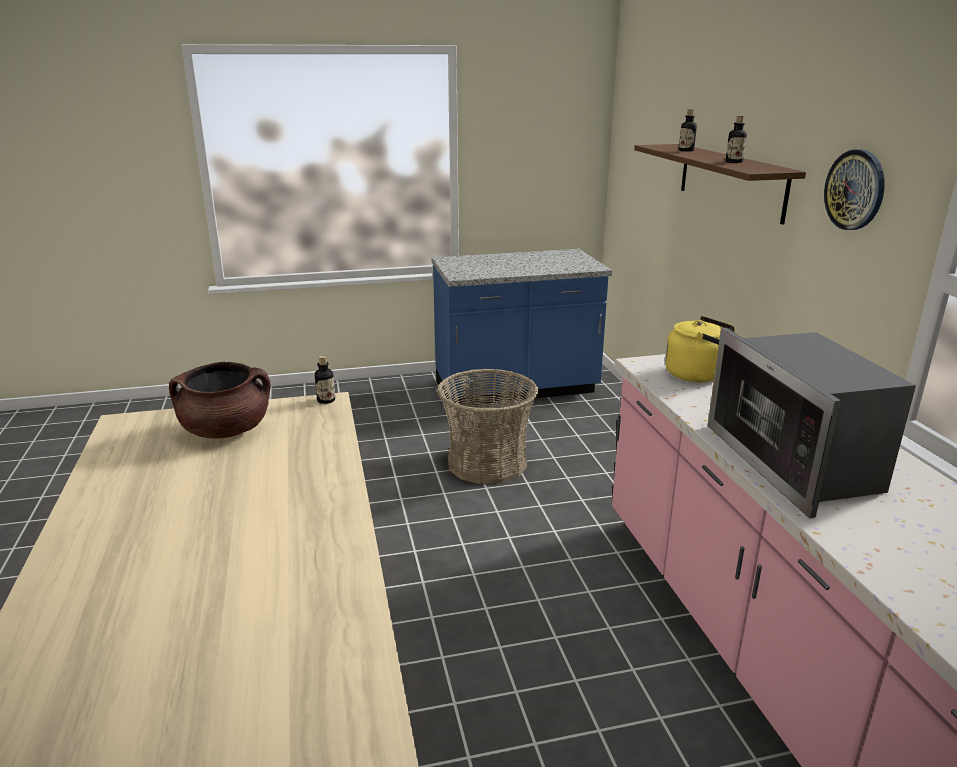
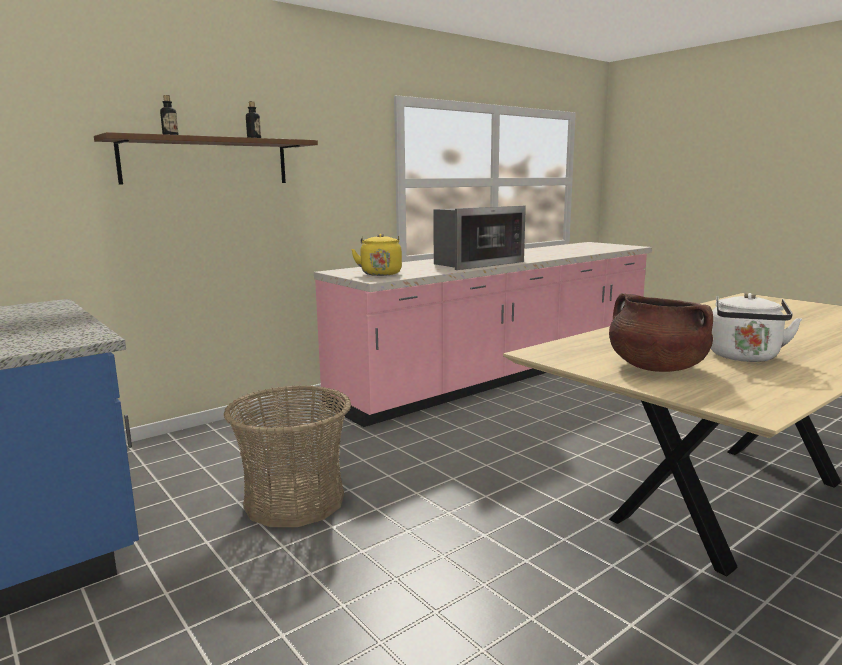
camera: 115 degrees left, 10 degrees down
bottle [315,356,335,404] -> none
wall clock [824,149,885,230] -> none
none -> white kettle [711,293,802,362]

